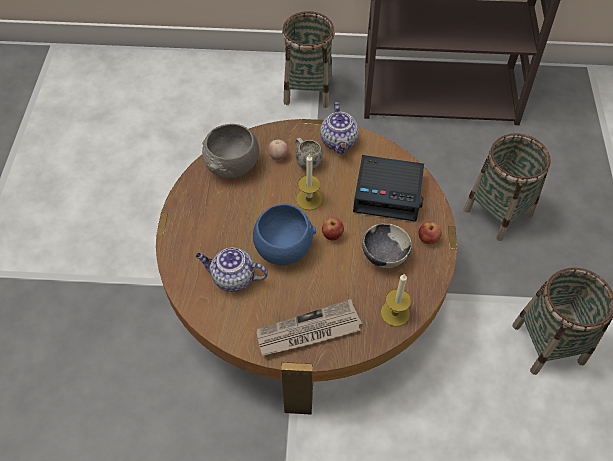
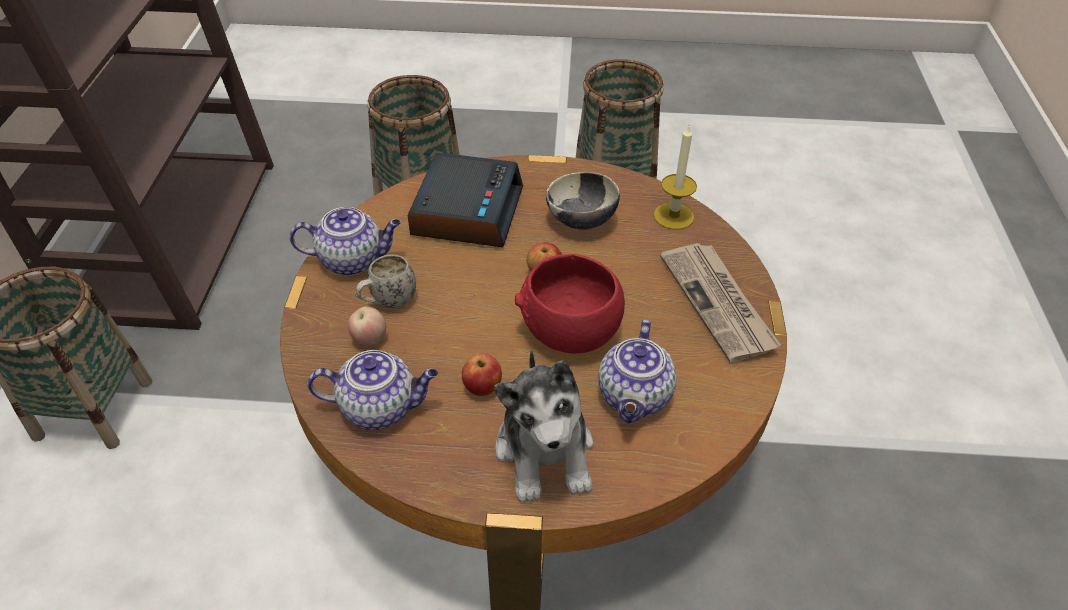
camera: 90 degrees left, 10 degrees down
grey bowl [202,124,259,178] -> teapot [307,350,438,430]
blue bowl [253,203,316,265] -> red bowl [515,254,625,353]
candle [296,154,322,210] -> none
apple [418,222,442,244] -> apple moved to [462,353,502,396]
none -> plush toy [494,349,594,503]

